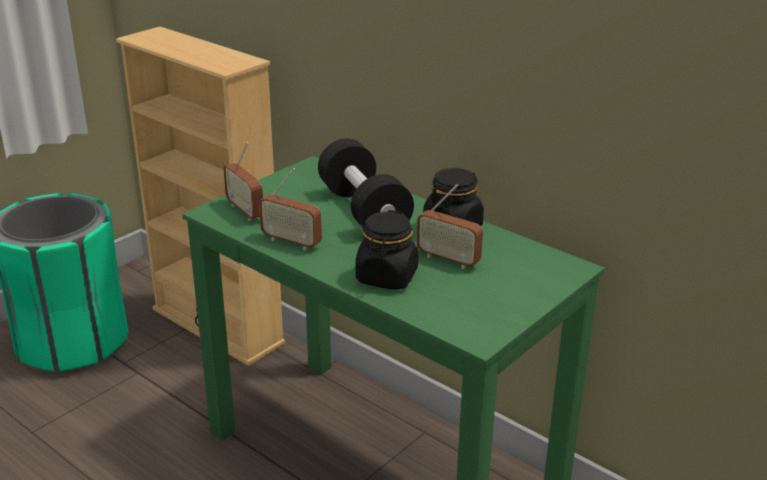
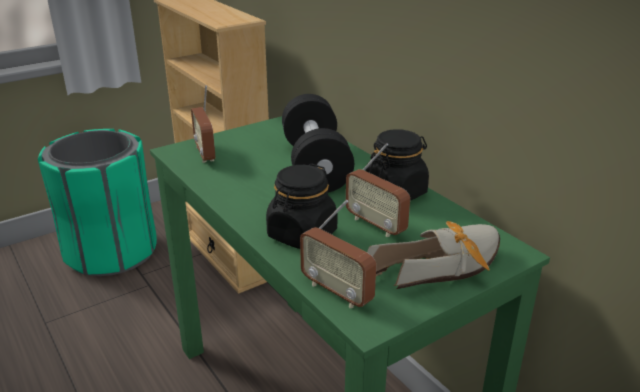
camera: 15 degrees right, 0 degrees up
radio [259,168,322,251] -> radio moved to [300,200,377,308]
none -> shoe [367,221,500,289]

